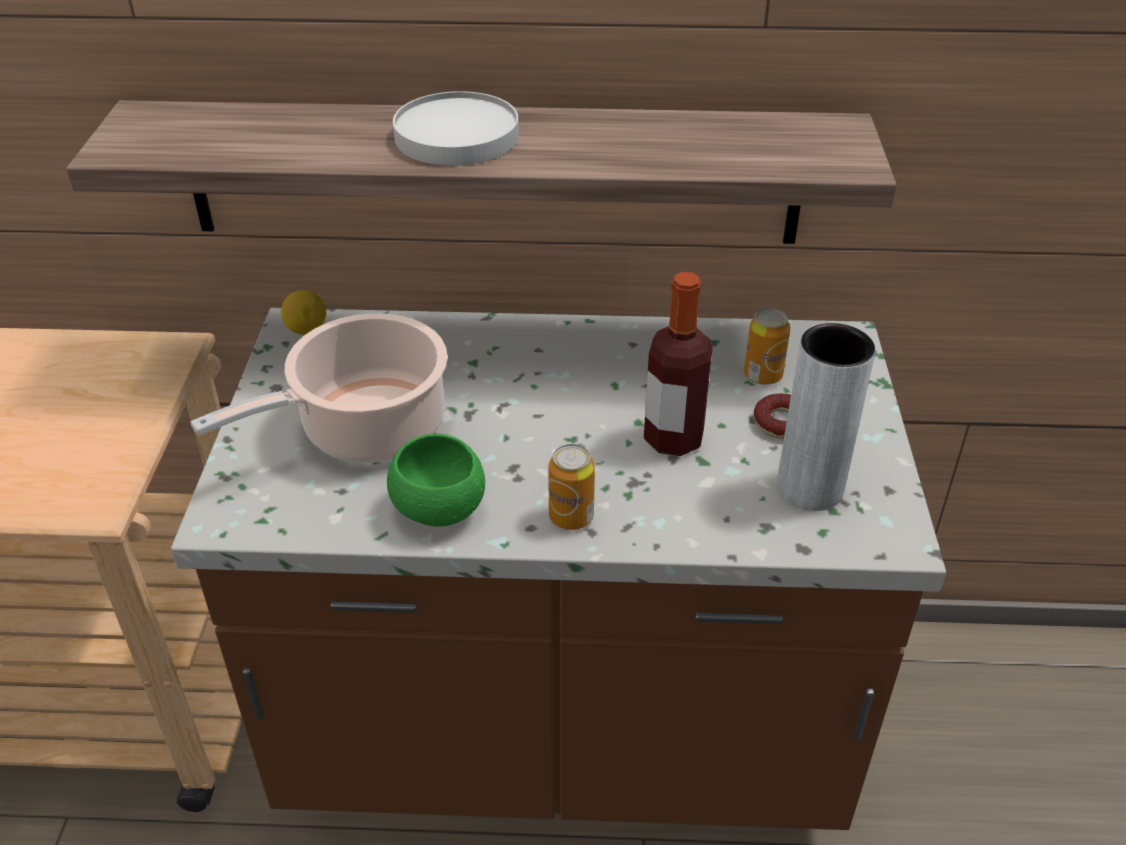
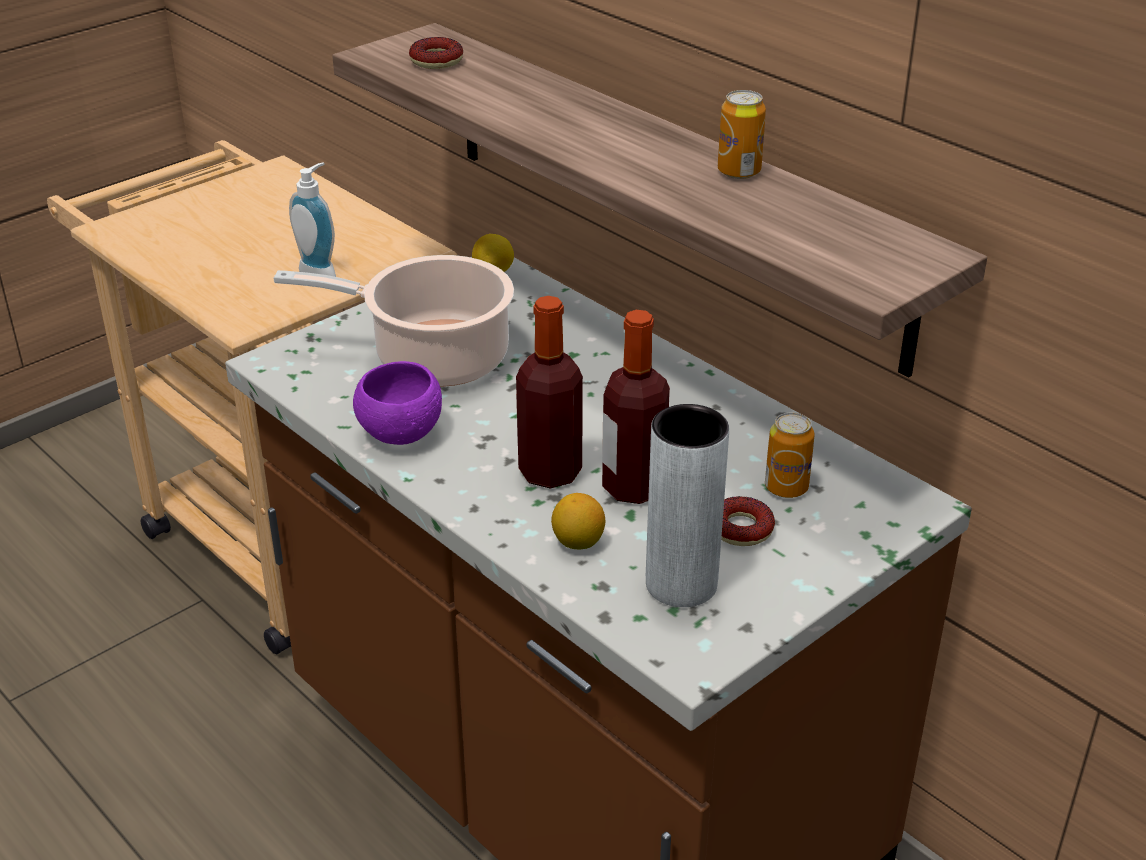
camera: 45 degrees right, 5 degrees down
green bowl [387,434,485,526] -> purple bowl [353,361,442,445]
white plate [393,91,519,166] -> none
can [548,444,595,530] -> can moved to [718,90,766,179]
none -> soap dispenser [289,162,336,277]
none -> donut [409,37,463,69]
none -> bottle [516,296,583,489]
none -> lemon [551,493,606,550]

